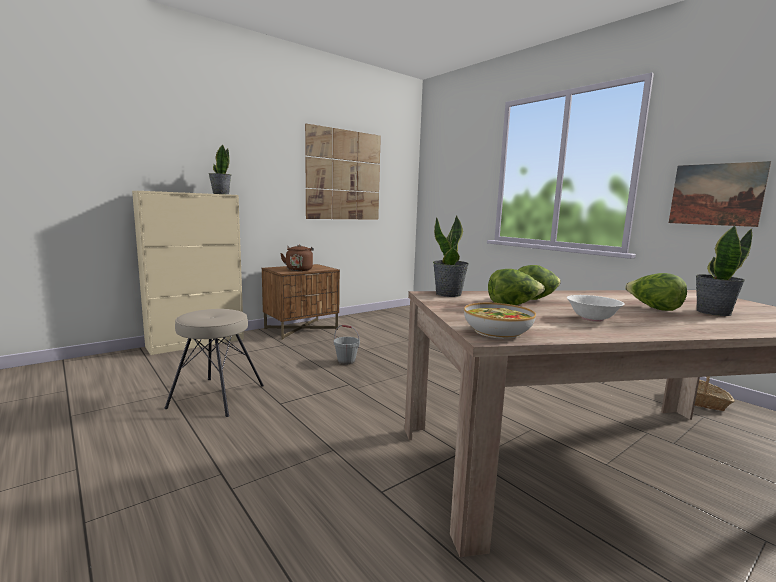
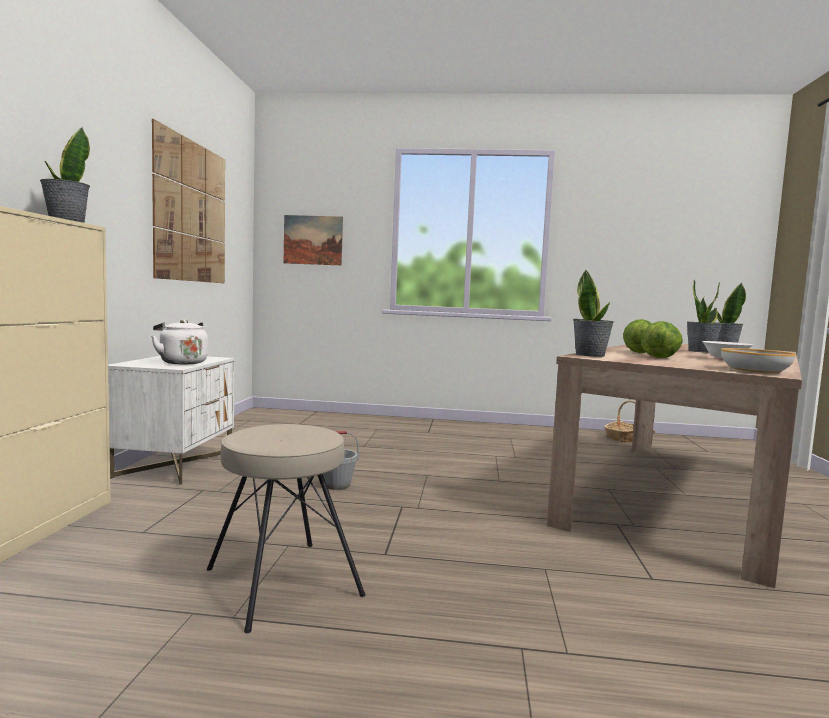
camera: 45 degrees left, 5 degrees down
brown nightstand [262,264,340,340] -> white nightstand [108,356,234,486]
brown kettle [280,244,314,271] -> white kettle [151,320,208,364]
lettuce [625,273,687,311] -> potted plant [687,280,722,353]
picture [669,161,771,227] -> picture moved to [284,215,343,266]

